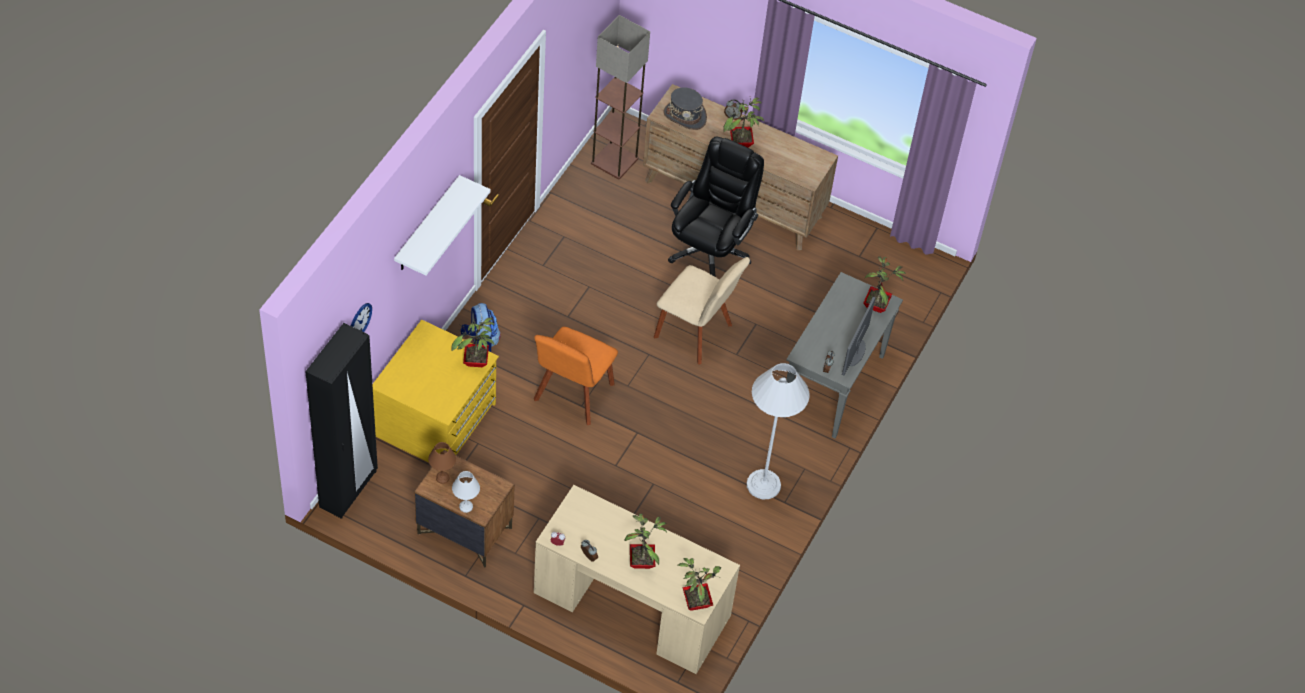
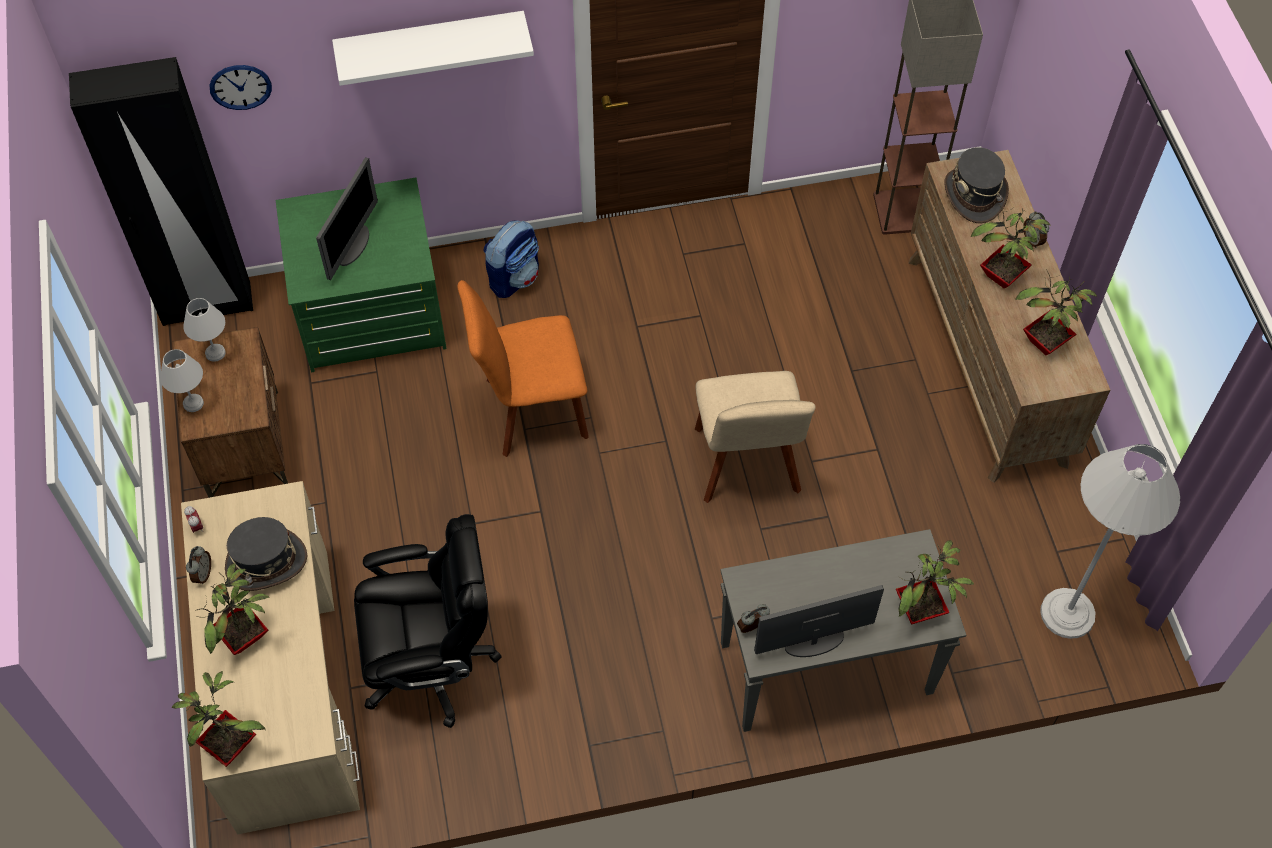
camera: 55 degrees right, 5 degrees up
yellow dresser [372,320,499,463] -> green dresser [276,178,447,372]
brown table lamp [428,442,456,484] -> white table lamp [183,298,226,362]
potted plant [451,317,495,367] -> potted plant moved to [1015,269,1097,355]
black office chair [668,137,764,277] -> black office chair moved to [354,514,502,728]
white floor lamp [747,363,810,499] -> white floor lamp moved to [1040,444,1180,639]
none -> grey hat [225,517,307,591]
none -> monitor [316,157,378,280]

